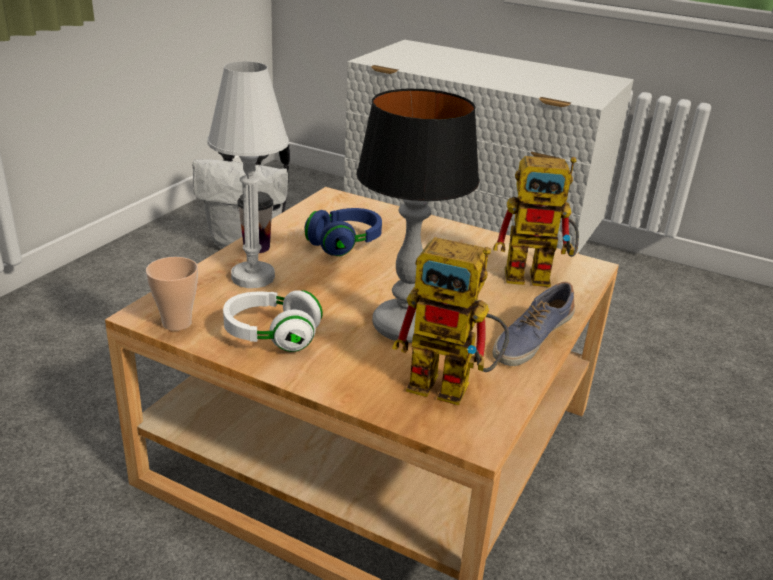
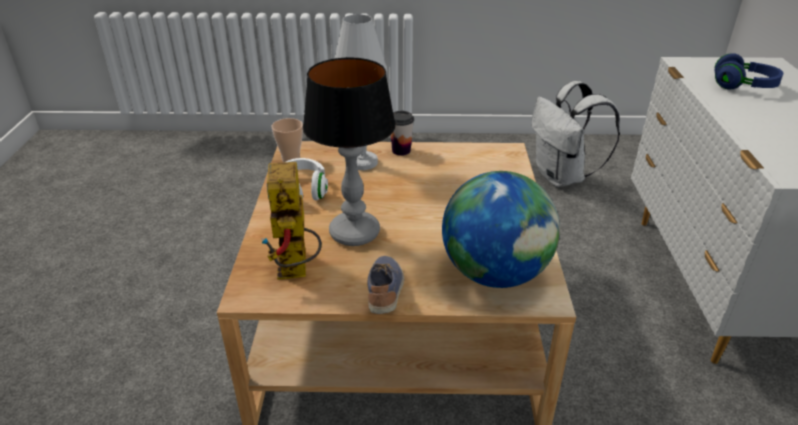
camera: 65 degrees right, 5 degrees up
blue headphones [304,208,382,256] -> blue headphones moved to [715,53,783,90]
toy robot [493,156,579,287] -> globe [442,171,560,288]
shoe [493,282,575,366] -> shoe turned 75 degrees clockwise [368,256,404,314]

